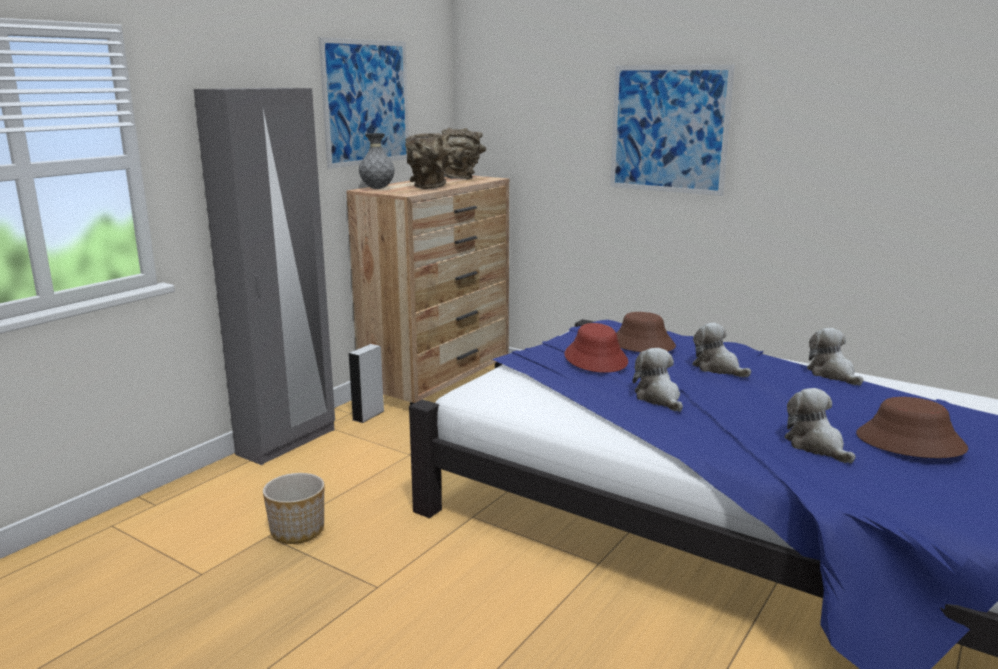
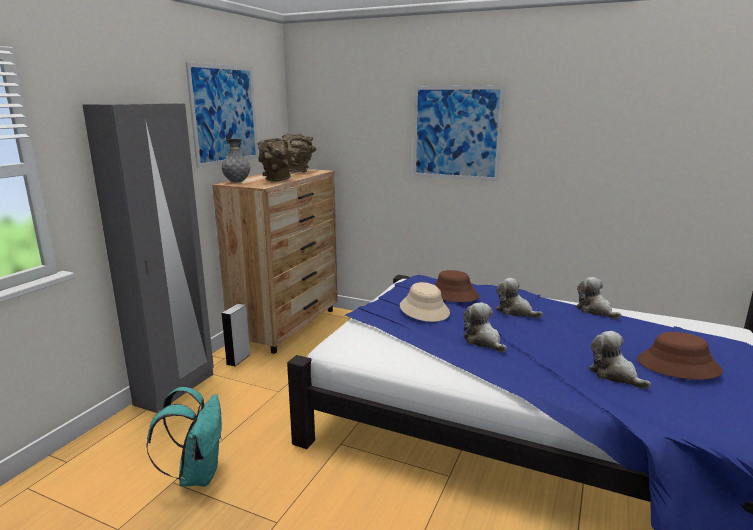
camera: 10 degrees left, 0 degrees up
planter [263,473,324,544] -> turquoise backpack [147,387,222,487]
red hat [564,323,628,373] -> beige hat [400,282,450,322]

